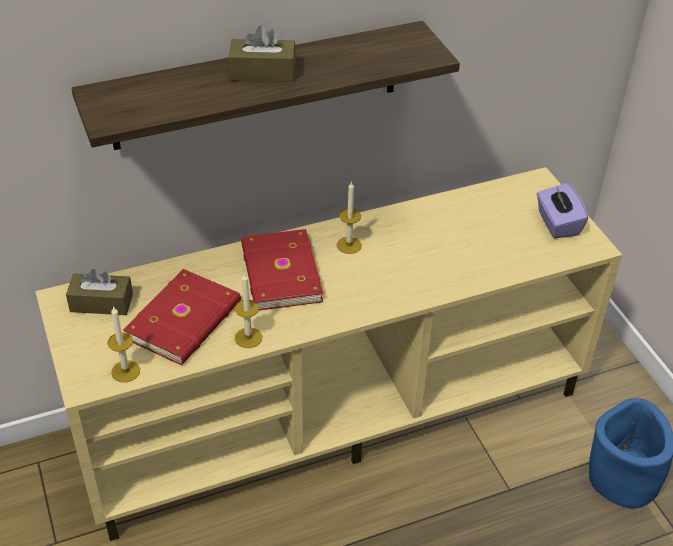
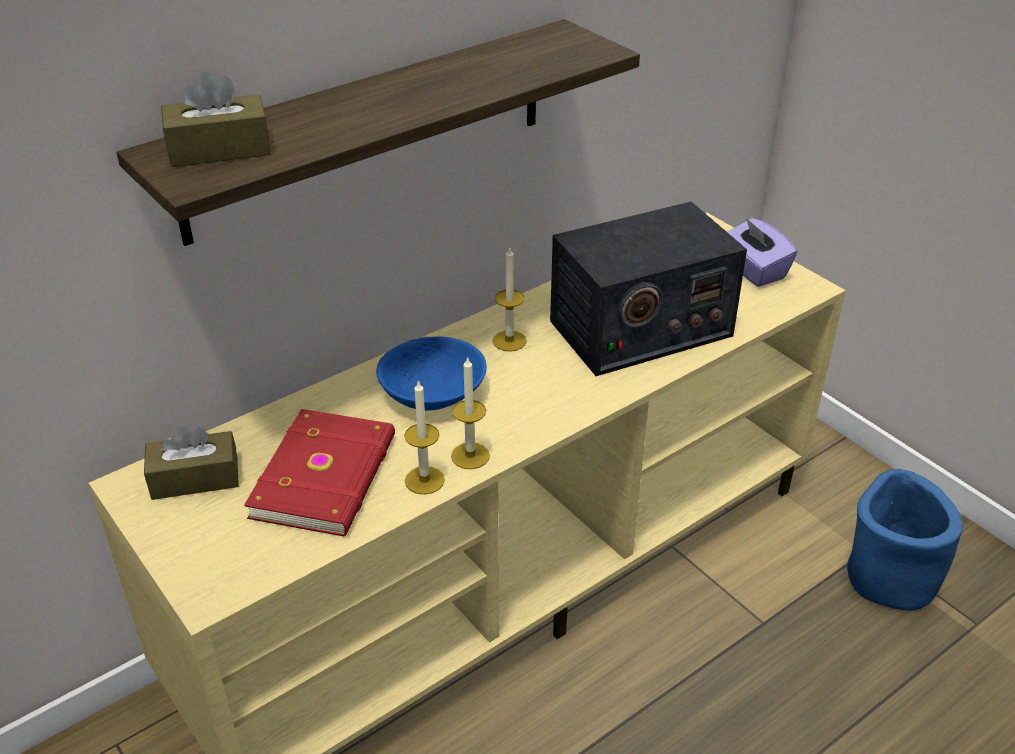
camera: 15 degrees left, 5 degrees down
candle [107,306,140,382] -> candle moved to [451,356,490,469]
brown tissue box [229,25,296,82] -> brown tissue box moved to [161,72,271,167]
red book [241,229,323,311] -> blue bowl [376,336,487,411]
none -> radio [550,202,747,376]

